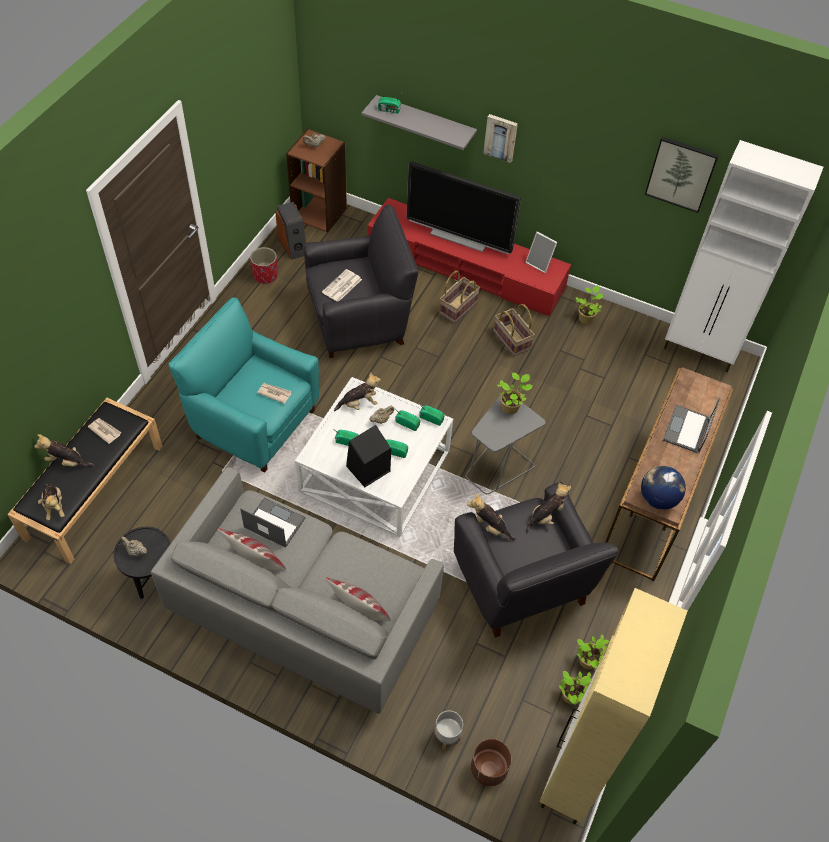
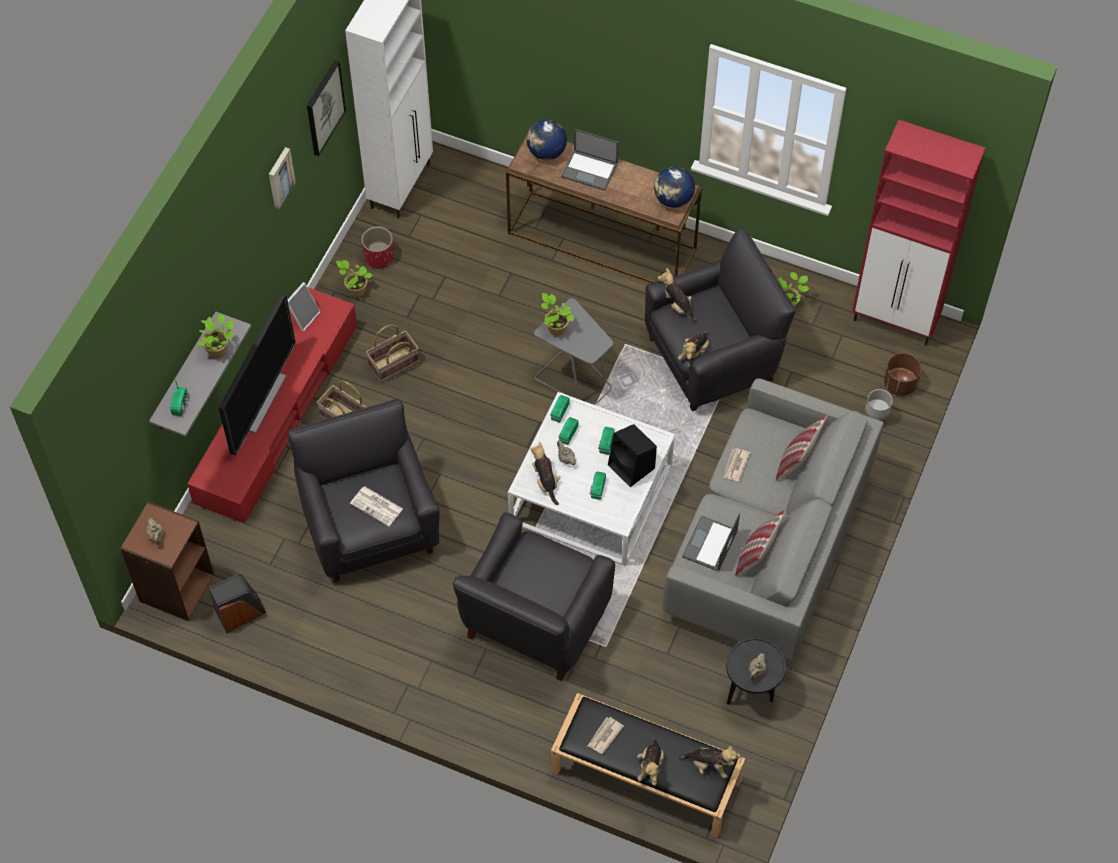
camera: 90 degrees left, 5 degrees up
plush toy [38,484,65,520] -> plush toy turned 45 degrees clockwise [679,745,741,778]
turquoise armchair [169,297,319,473] -> black armchair [453,512,615,681]
red planter [250,247,278,284] -> red planter moved to [361,226,394,269]
newspaper [257,383,292,404] -> newspaper moved to [723,448,751,481]
picture [483,114,518,163] -> picture moved to [269,147,296,209]
beige cabinet [539,588,687,824] -> red cabinet [852,120,986,346]
potted plant [559,671,592,704] -> potted plant moved to [198,314,235,358]
none -> globe [527,120,567,160]

